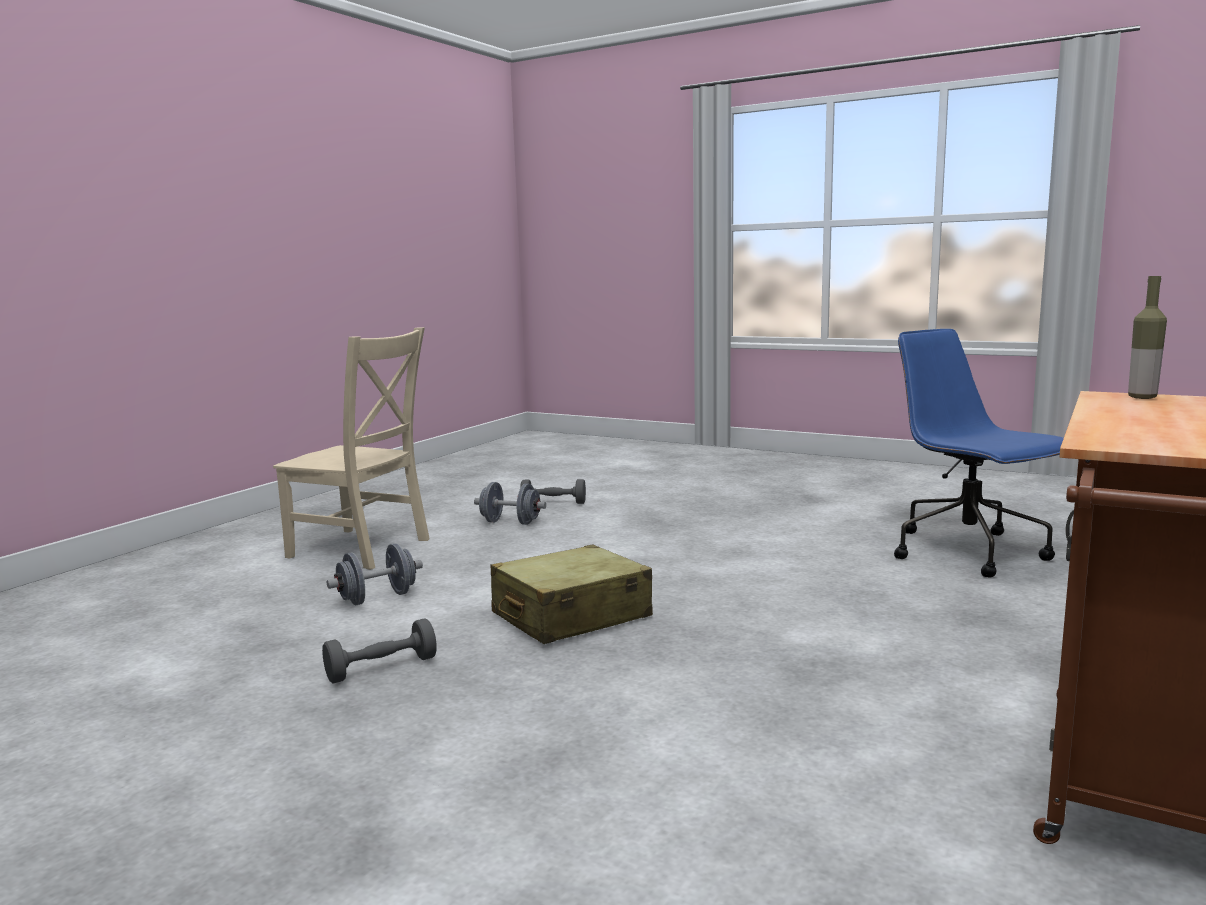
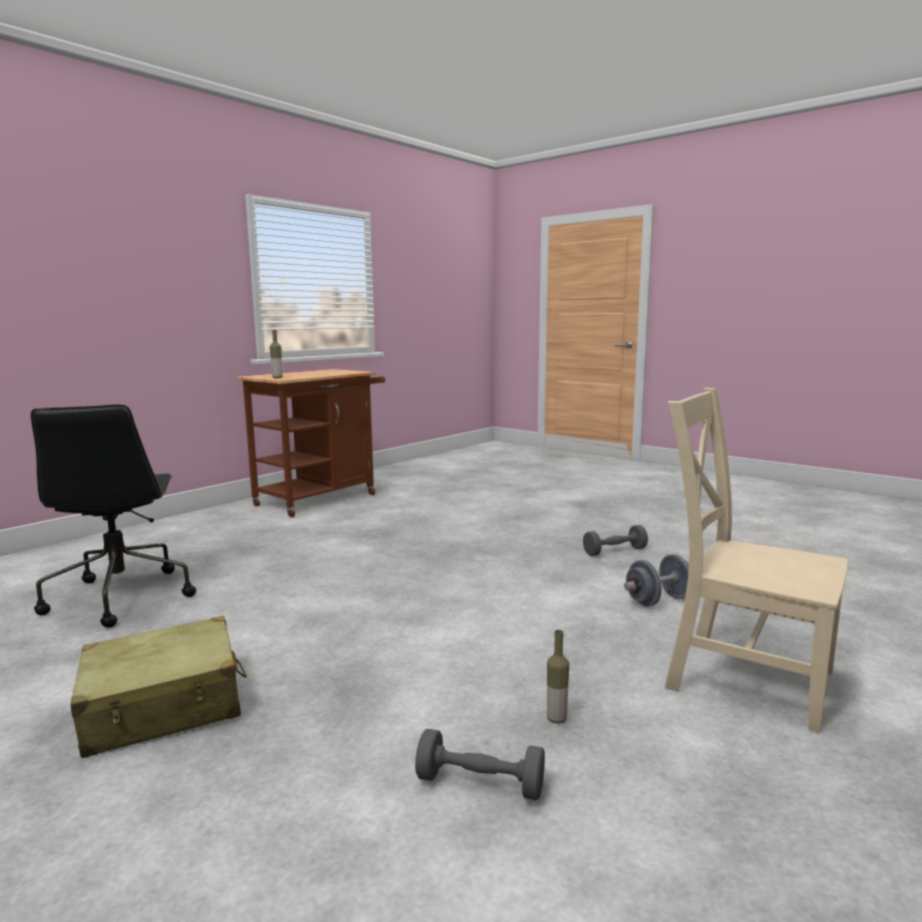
camera: 170 degrees left, 0 degrees up
grey dumbbell [474,482,546,525] -> bottle [547,630,569,724]
beige suitcase [490,545,653,644] -> beige suitcase moved to [71,616,247,758]
blue office chair [894,329,1064,578] -> black office chair [31,404,196,628]

